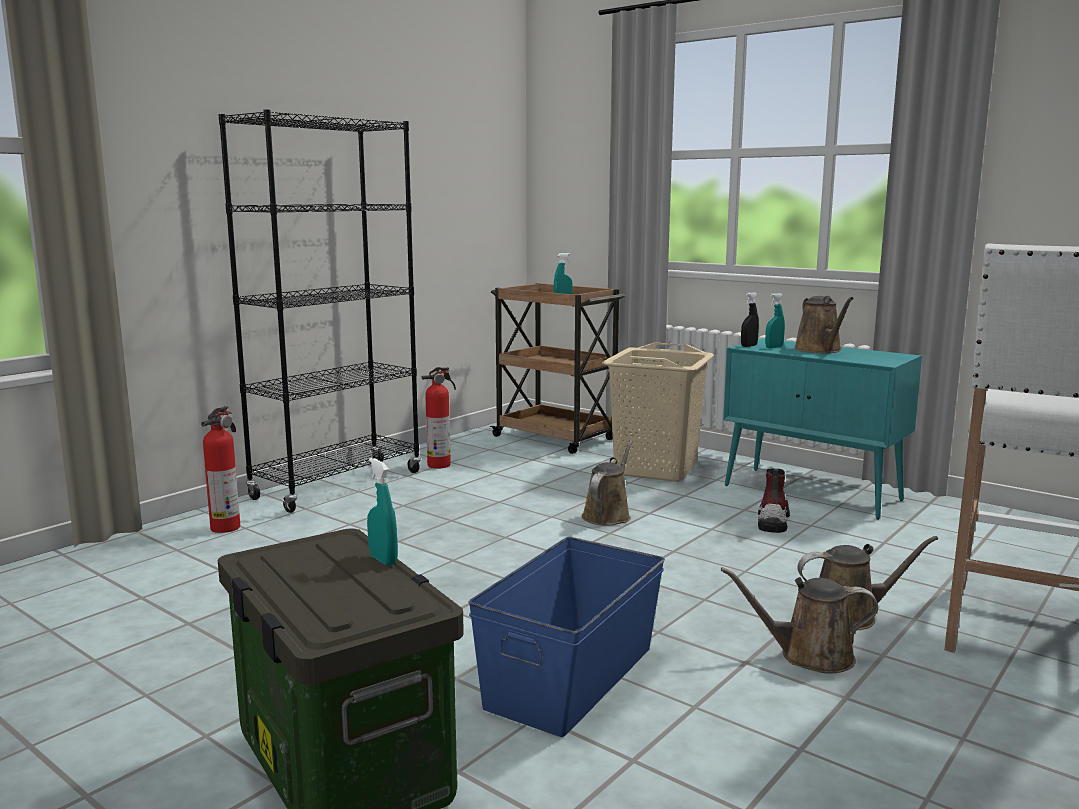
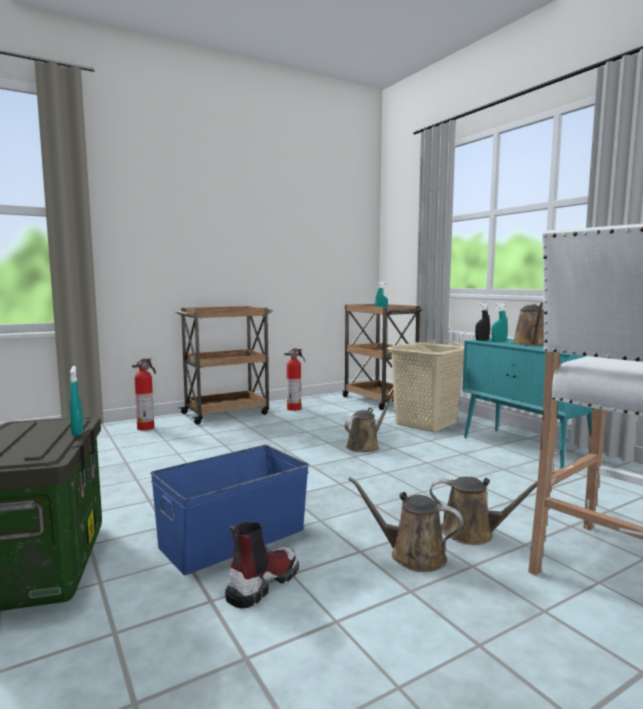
camera: 20 degrees right, 5 degrees down
black bookcase [218,110,421,513] -> brown cart [175,306,273,425]
boot [758,468,790,533] -> boot moved to [225,522,299,609]

